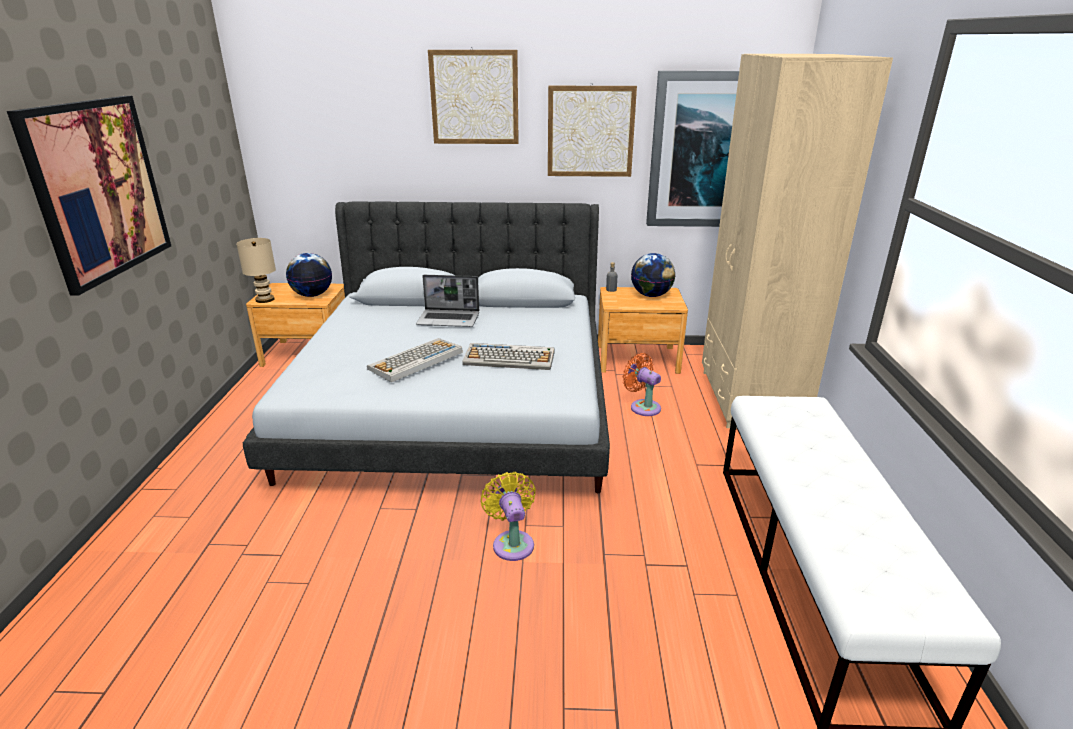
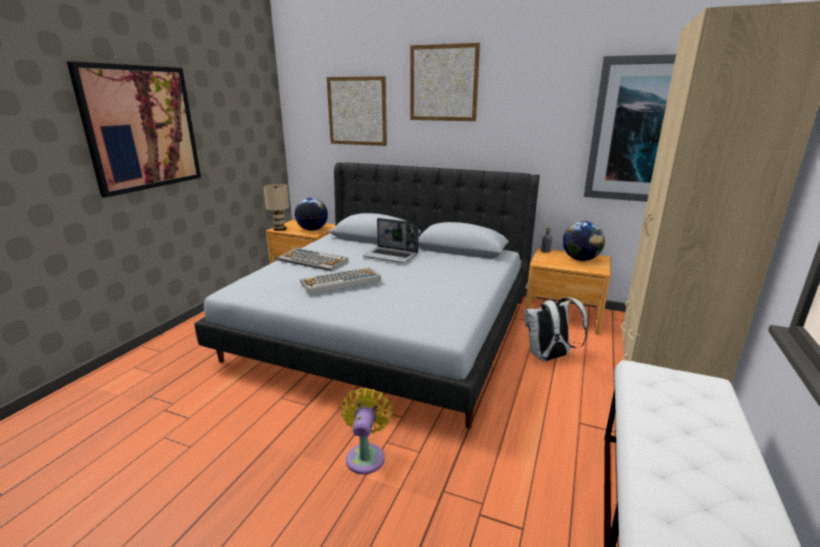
camera: 20 degrees right, 5 degrees down
keyboard [462,343,555,370] -> keyboard moved to [278,248,348,271]
picture [548,84,637,177] -> picture moved to [327,75,387,146]
orange fan [622,353,661,416] -> white backpack [524,297,587,361]

